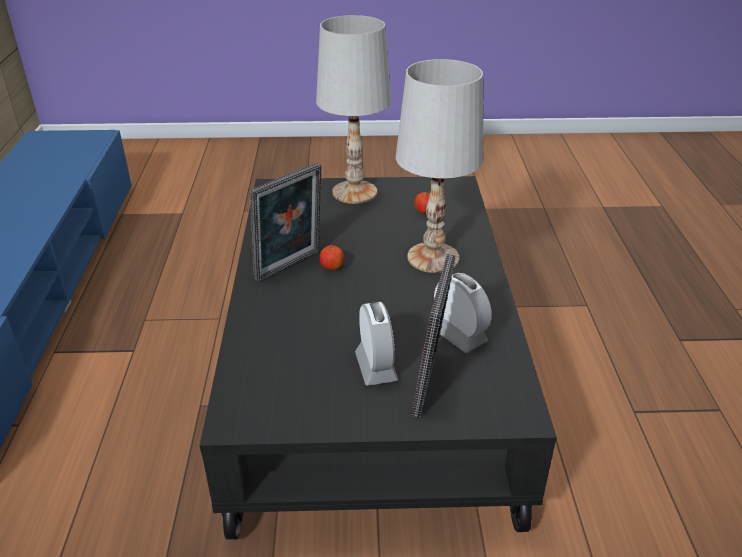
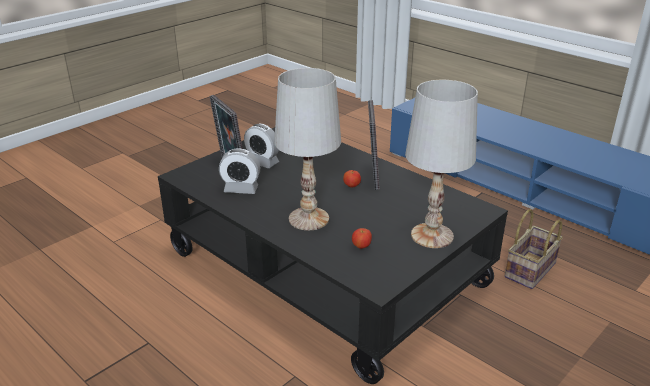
camera: 135 degrees right, 5 degrees down
none -> basket [505,209,563,289]

